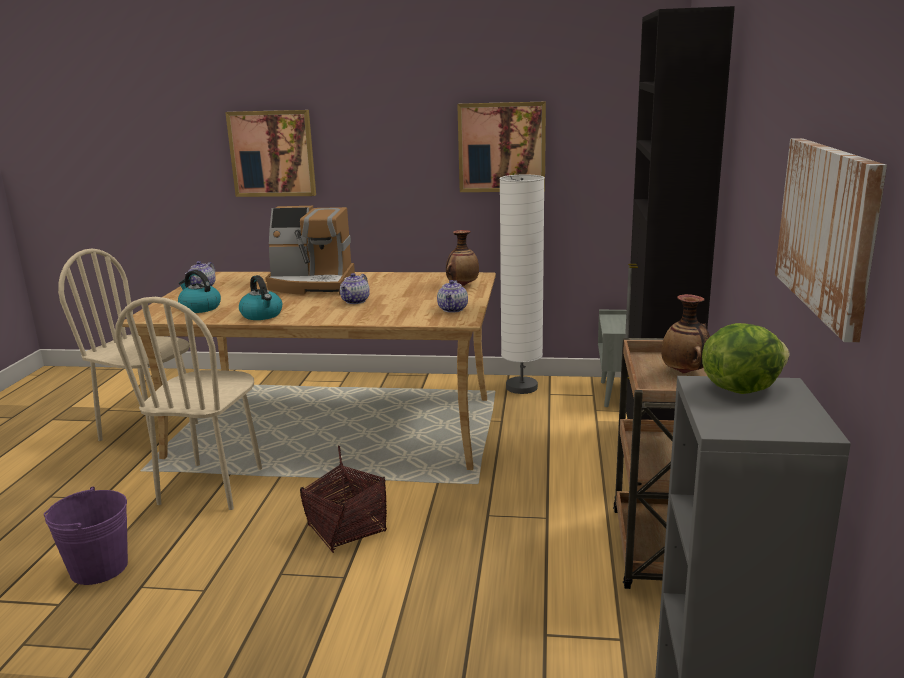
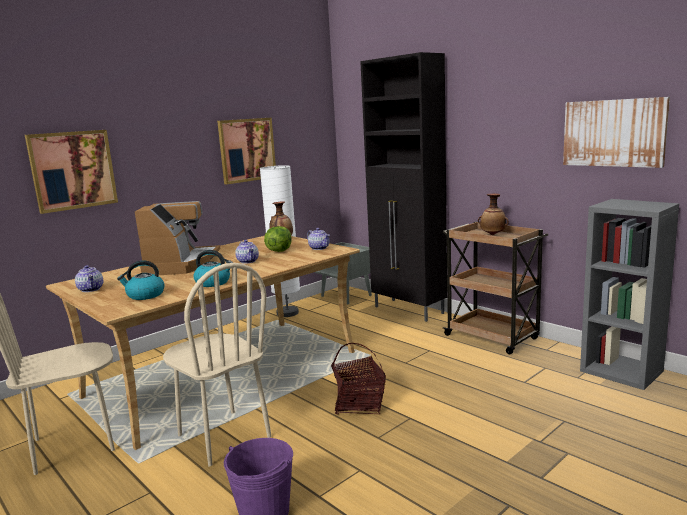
camera: 50 degrees left, 5 degrees down
coffee machine [265,206,355,295] -> coffee machine turned 45 degrees counterclockwise [135,201,220,275]
lettuce [702,323,789,394] -> lettuce moved to [264,226,292,252]

